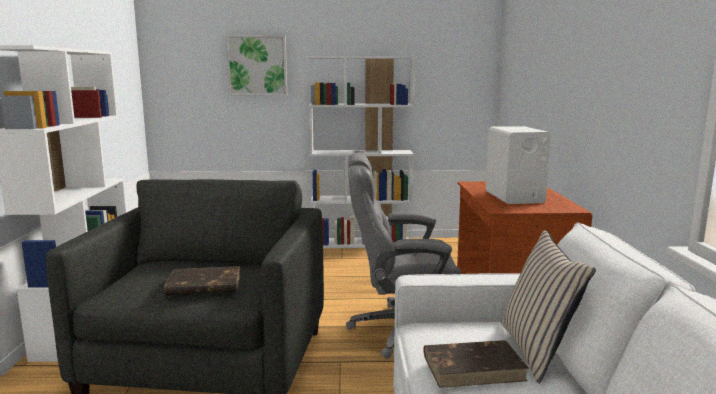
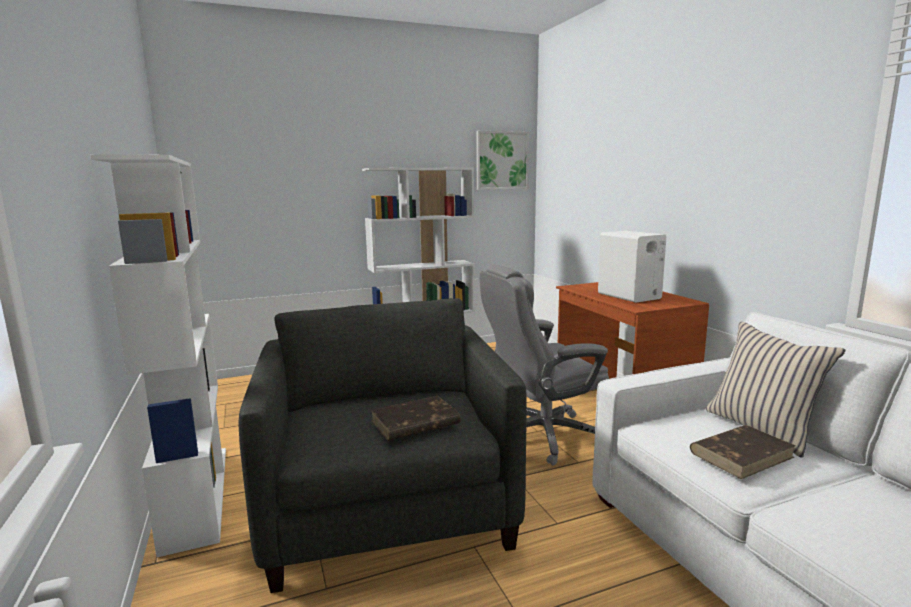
camera: 20 degrees left, 0 degrees up
picture [225,35,287,96] -> picture moved to [476,131,529,190]

